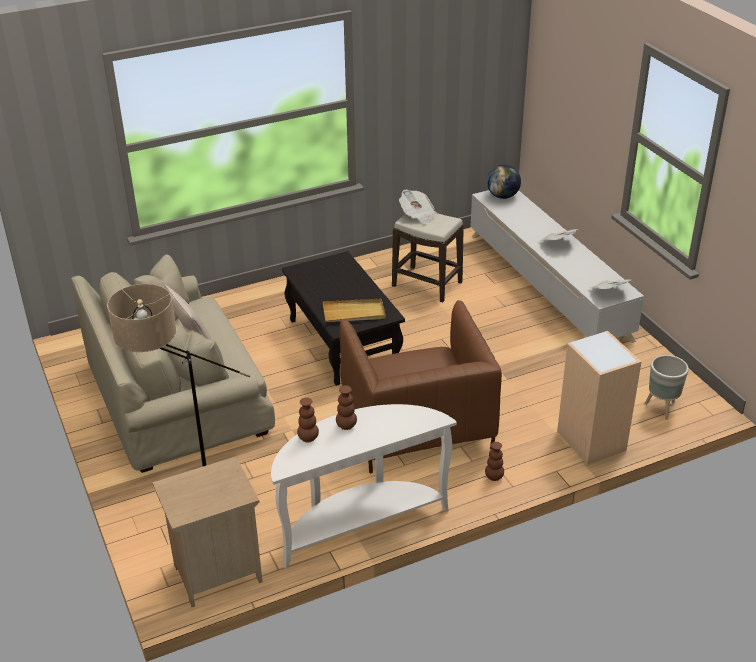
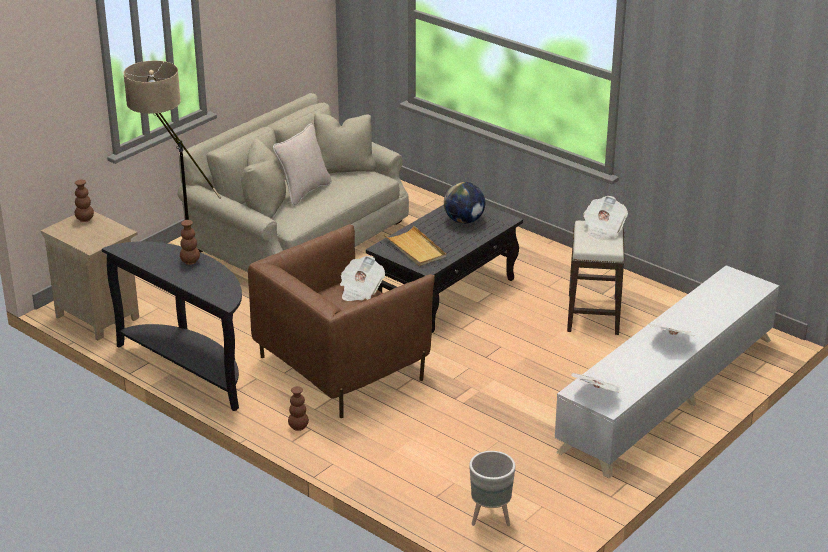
camera: 65 degrees right, 5 degrees down
white console table [271,404,457,569] -> black console table [102,241,242,411]
brown vase [297,397,319,443] -> brown vase moved to [75,180,94,222]
globe [487,165,521,199] -> globe moved to [444,182,485,224]
bookcase [557,331,641,465] -> none
none -> newspaper [340,256,385,301]

